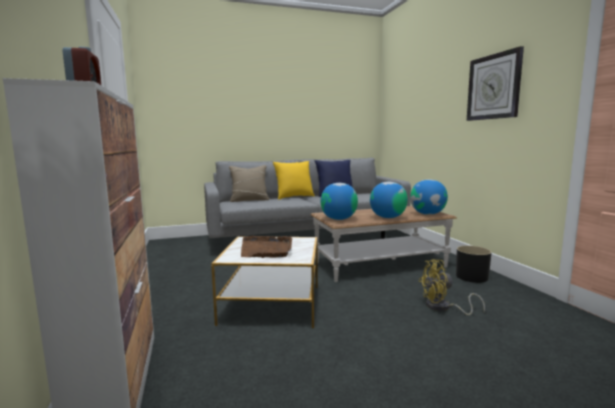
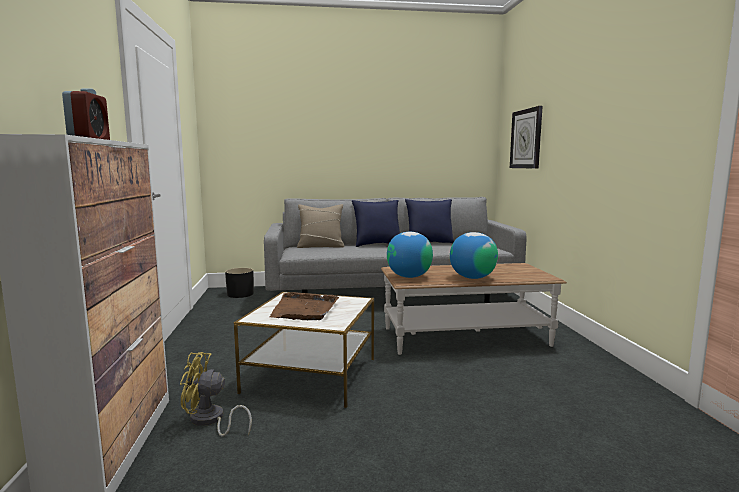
camera: 10 degrees right, 0 degrees up
yellow pillow [273,161,315,199] -> blue pillow [352,200,400,247]
globe [410,179,448,215] -> none
yellow fan [418,259,485,315] -> yellow fan moved to [180,352,252,437]
black planter [456,246,492,283] -> black planter moved to [225,268,254,298]
wall clock [467,46,524,121] -> wall clock moved to [510,106,543,169]

